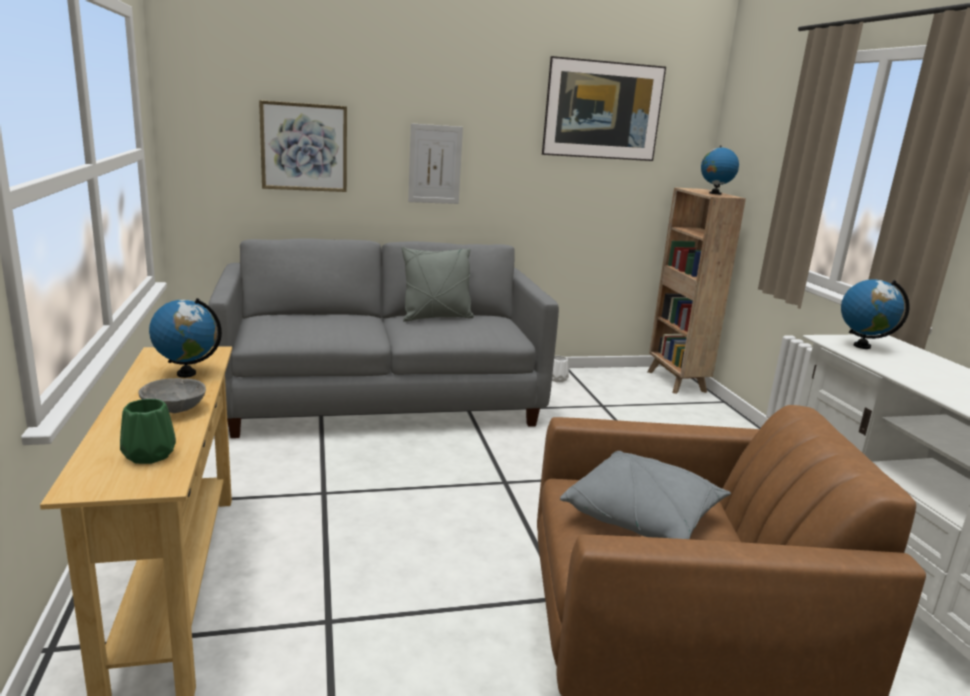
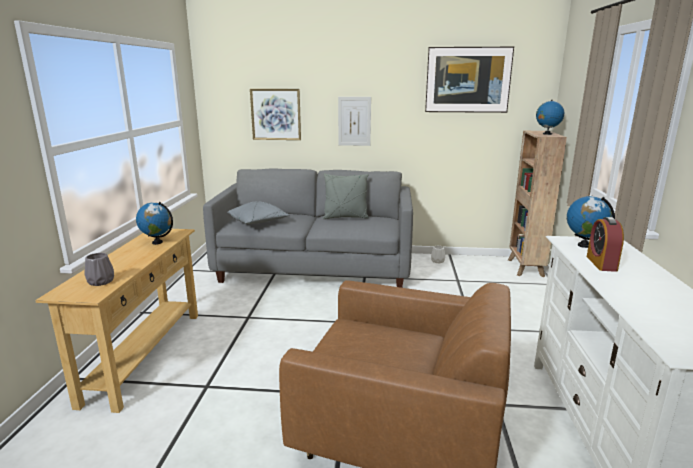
camera: 20 degrees right, 0 degrees up
green vase [120,399,176,464] -> grey vase [85,253,114,286]
grey bowl [138,378,206,413] -> none
grey pillow [560,451,731,539] -> grey pillow moved to [227,201,289,224]
none -> alarm clock [587,217,624,272]

